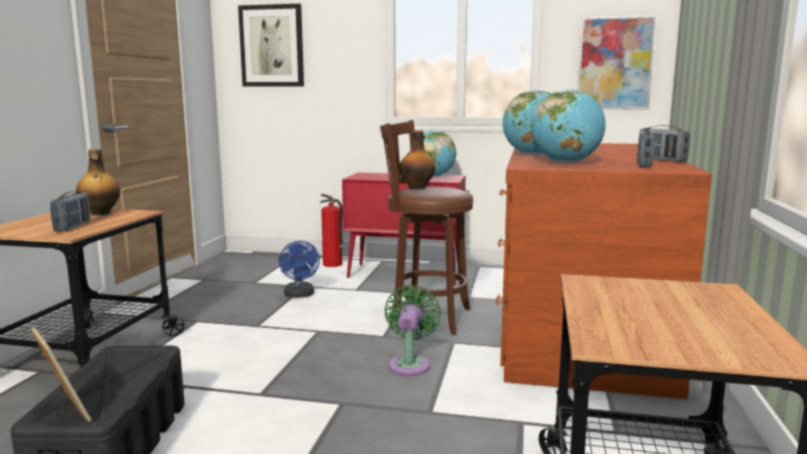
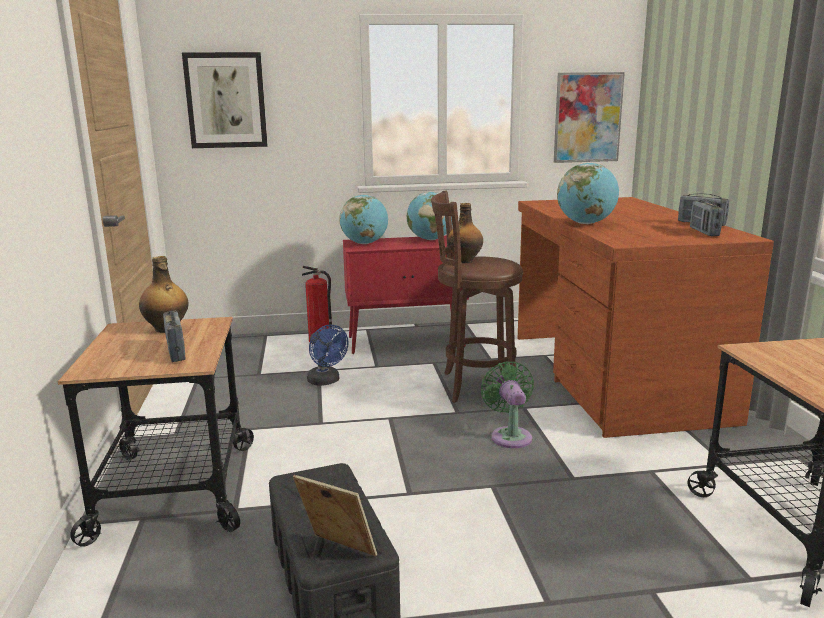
camera: 20 degrees left, 5 degrees up
globe [531,89,606,163] -> globe moved to [339,195,388,244]

